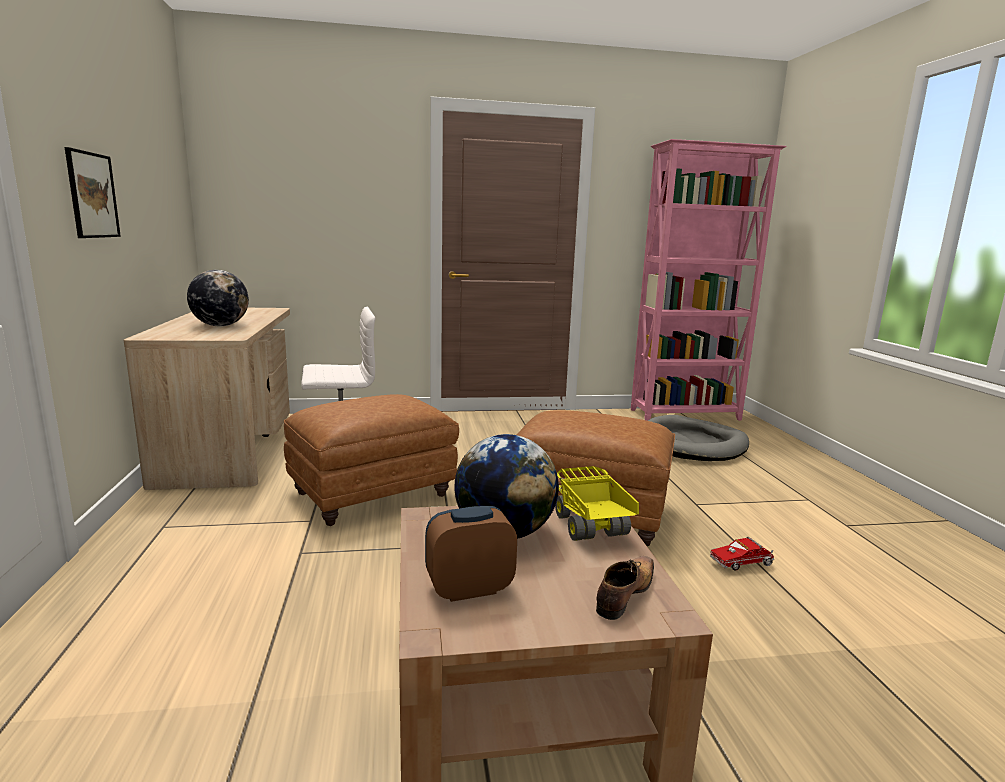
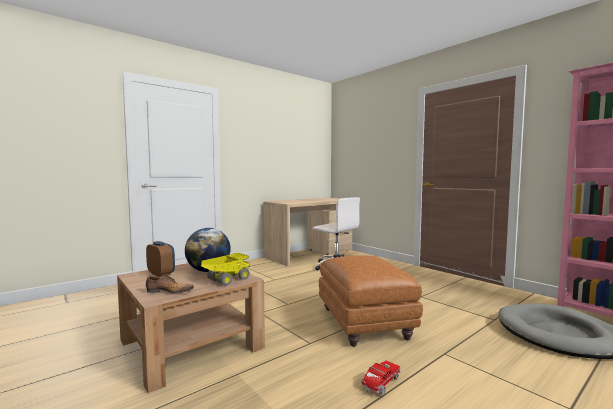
camera: 60 degrees right, 10 degrees down
picture [65,147,121,238] -> none
globe [187,270,249,326] -> none
brown ottoman [284,394,459,526] -> none
toy truck [710,537,775,571] -> toy truck turned 90 degrees clockwise [361,360,401,394]

